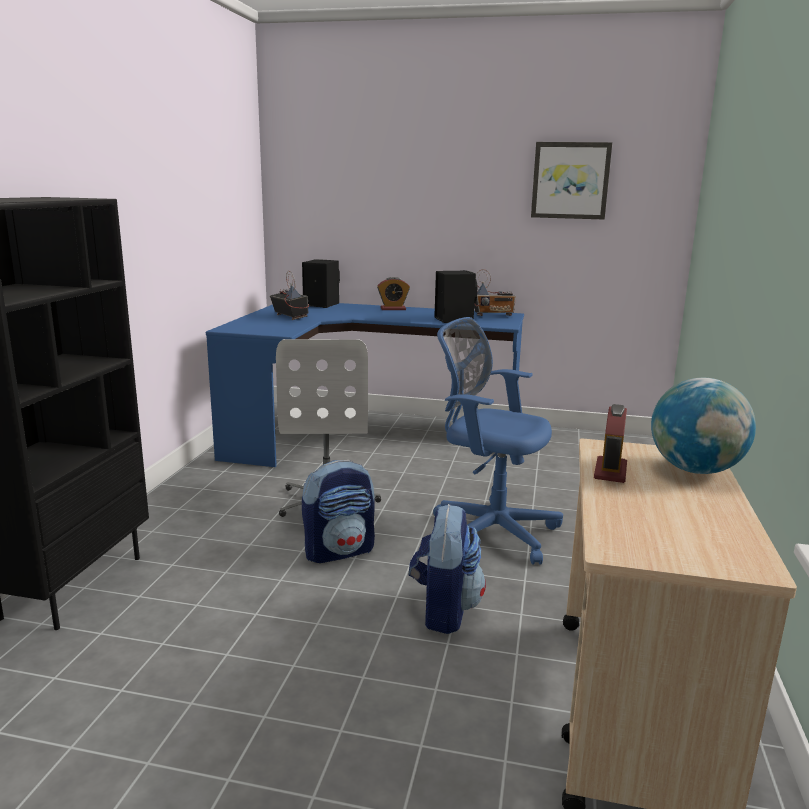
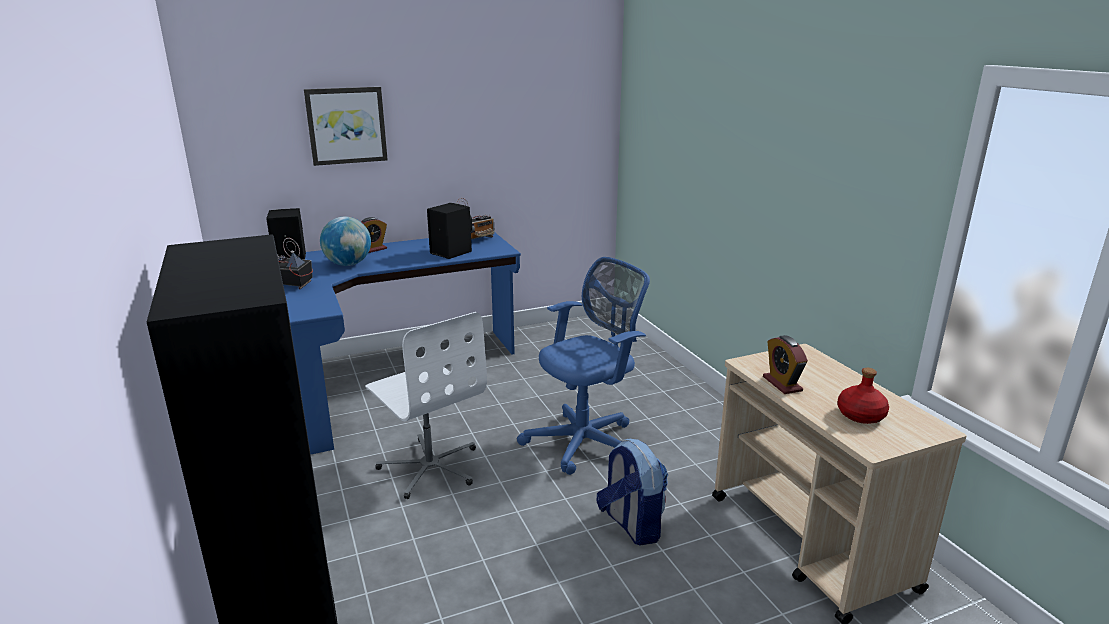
camera: 35 degrees left, 5 degrees up
backpack [302,460,375,563] -> none
blue office chair [433,317,563,564] -> blue office chair turned 150 degrees clockwise [517,257,650,475]
picture [531,142,612,219] -> picture moved to [304,87,388,166]
globe [651,378,756,474] -> globe moved to [320,217,371,266]
none -> red bottle [837,368,889,424]

